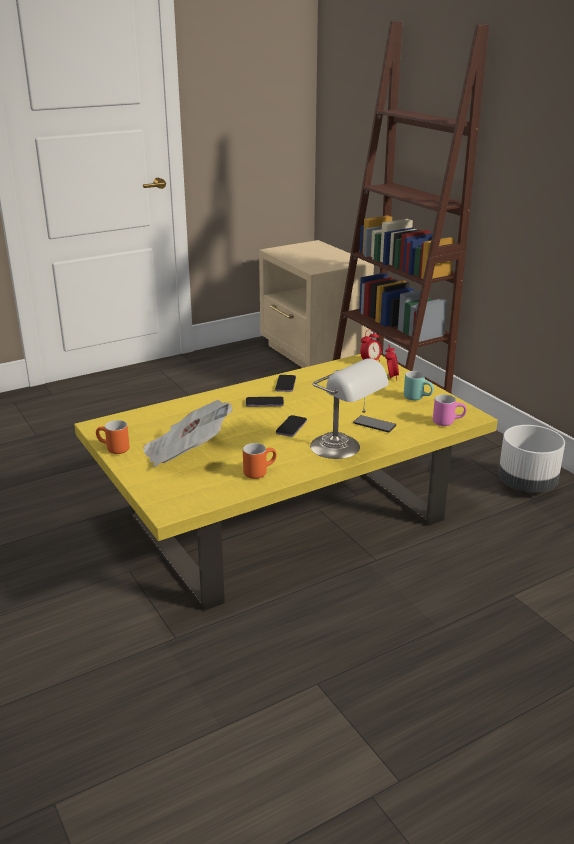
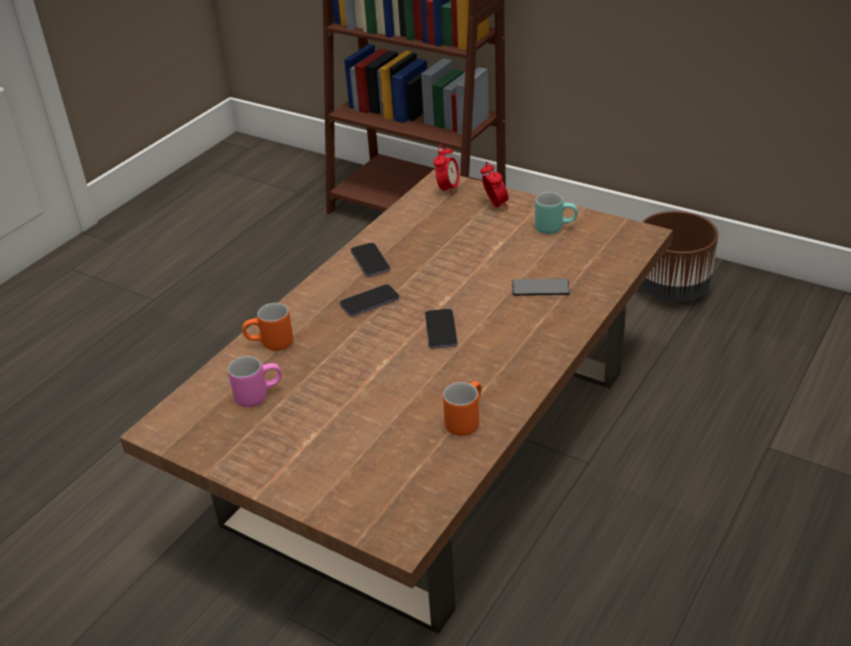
camera: 25 degrees left, 10 degrees up
yellow coffee table [74,354,498,611] -> brown coffee table [120,169,673,634]
orange mug [96,420,129,454] -> orange mug moved to [242,303,293,351]
newspaper [143,400,232,467] -> none
beige nightstand [259,240,374,368] -> none
white table lamp [310,358,389,459] -> none
pink mug [433,394,467,426] -> pink mug moved to [228,356,281,407]
white planter [498,425,565,493] -> brown planter [639,211,718,301]

